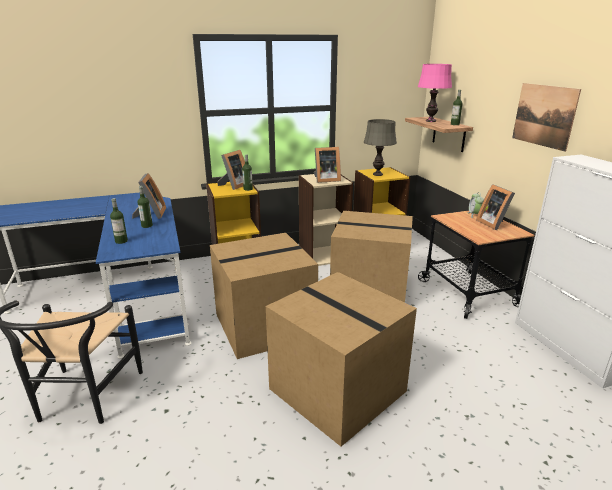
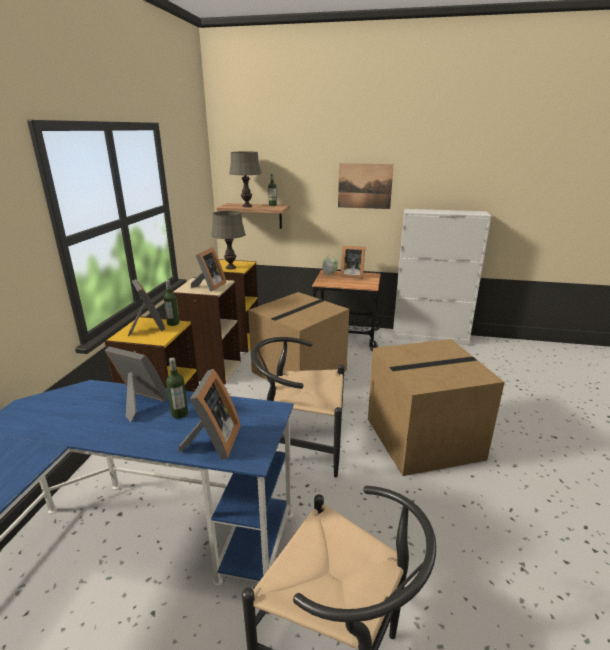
camera: 60 degrees left, 0 degrees up
bottle [110,198,128,244] -> picture frame [178,369,241,460]
cardboard box [210,233,318,359] -> black chair [251,337,344,477]
pink table lamp [418,64,452,122] -> grey table lamp [229,151,261,207]

